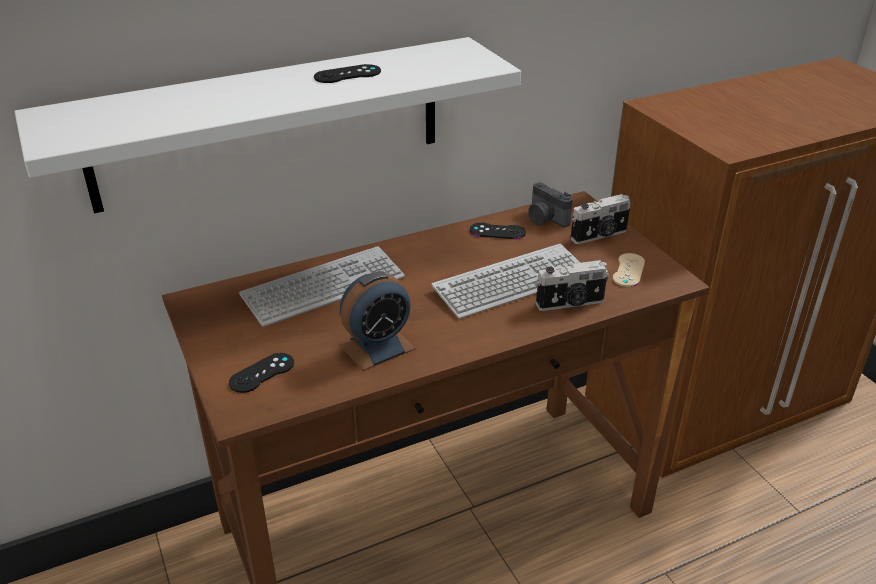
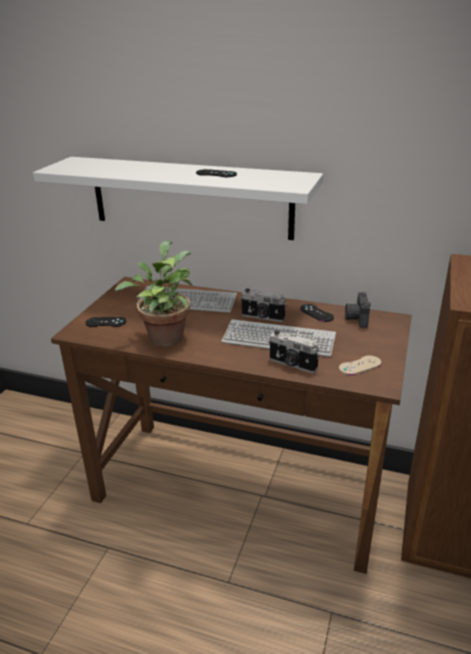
camera: 45 degrees right, 5 degrees down
alarm clock [339,271,415,371] -> potted plant [115,241,192,347]
camera [571,194,631,244] -> camera moved to [240,288,287,322]

